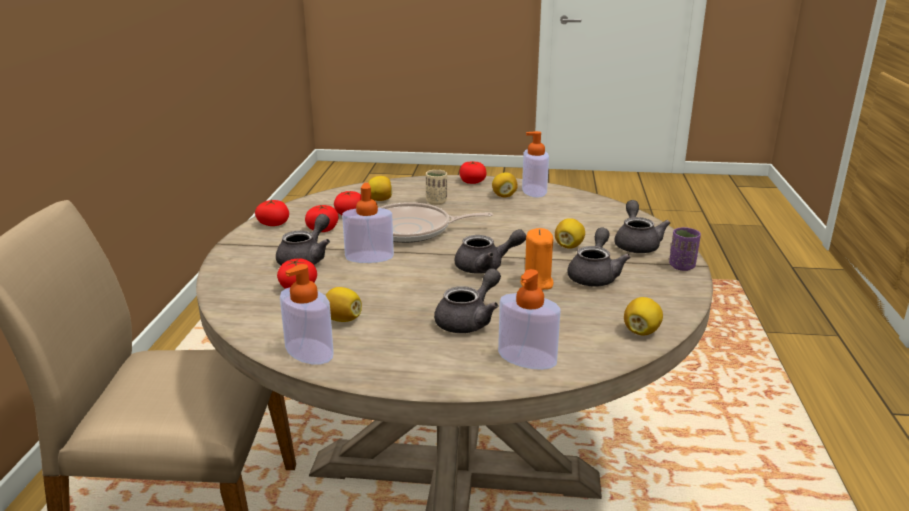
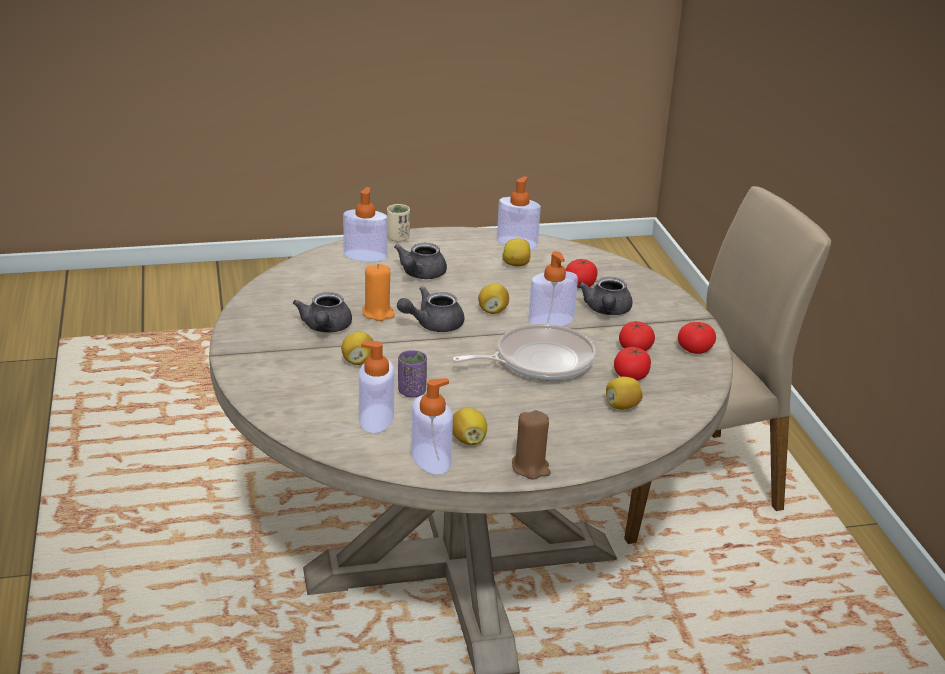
camera: 160 degrees right, 5 degrees up
beige cup [426,170,447,205] -> beige cup moved to [387,204,410,242]
tomato [459,162,486,184] -> brown candle [512,410,551,480]
grey teapot [614,200,670,253] -> none
lemon [624,297,663,336] -> lemon moved to [478,283,509,314]
purple cup [669,227,701,271] -> purple cup moved to [398,350,427,398]
none -> soap dispenser [359,341,395,433]

